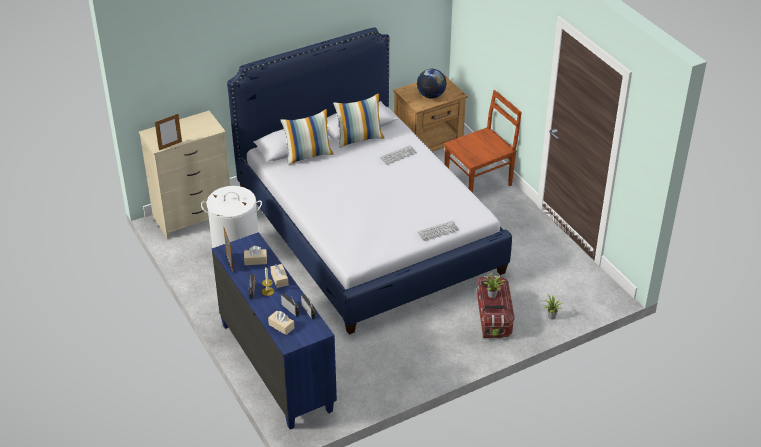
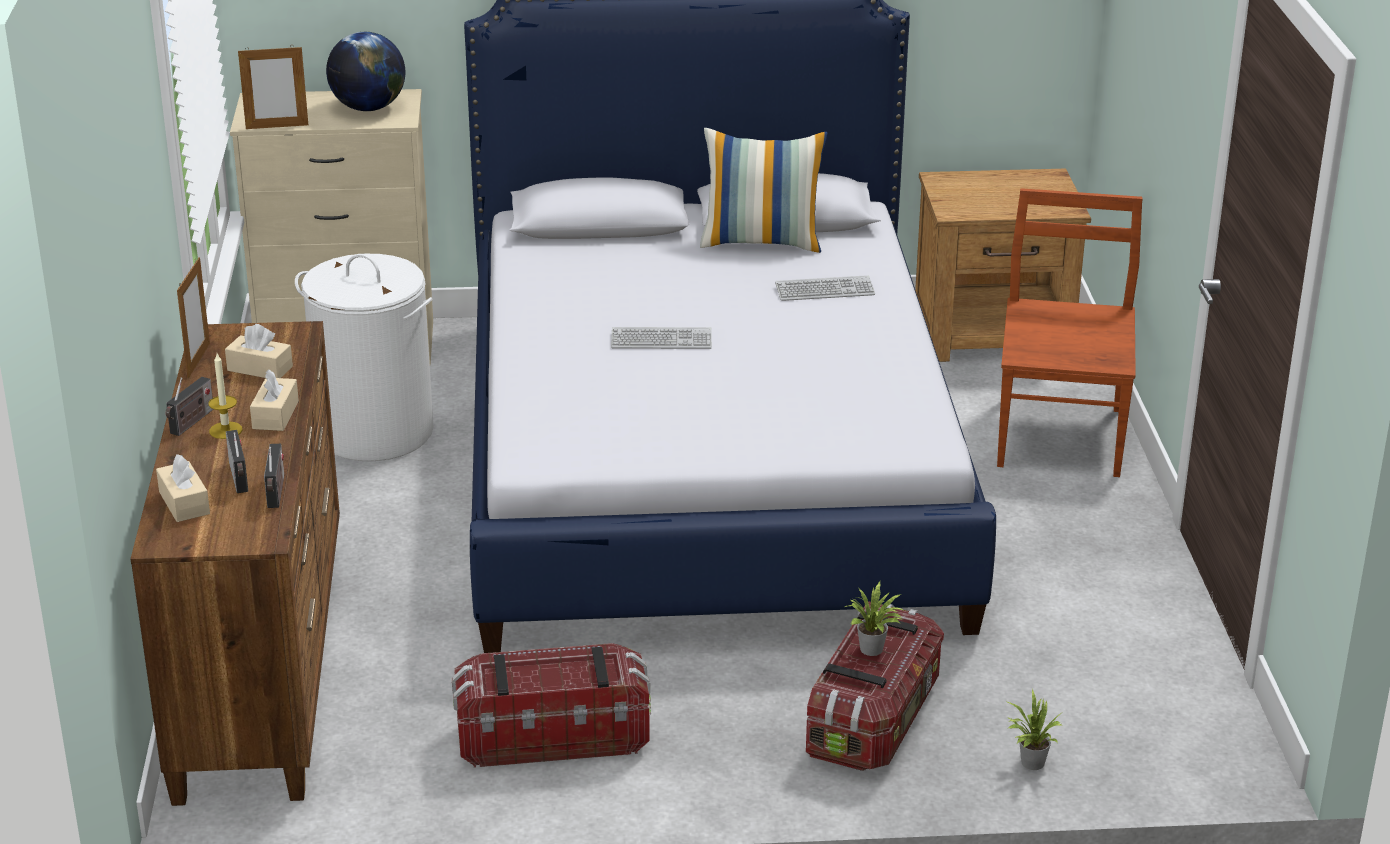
camera: 25 degrees right, 10 degrees down
blue dresser [212,232,337,429] -> brown dresser [131,321,340,806]
pillow [280,109,334,165] -> none
globe [417,69,446,99] -> globe moved to [326,32,405,111]
keyboard [417,221,459,241] -> keyboard moved to [611,327,712,349]
brown chair [444,90,522,193] -> brown chair turned 75 degrees counterclockwise [997,188,1143,477]
none -> storage box [452,643,651,767]

